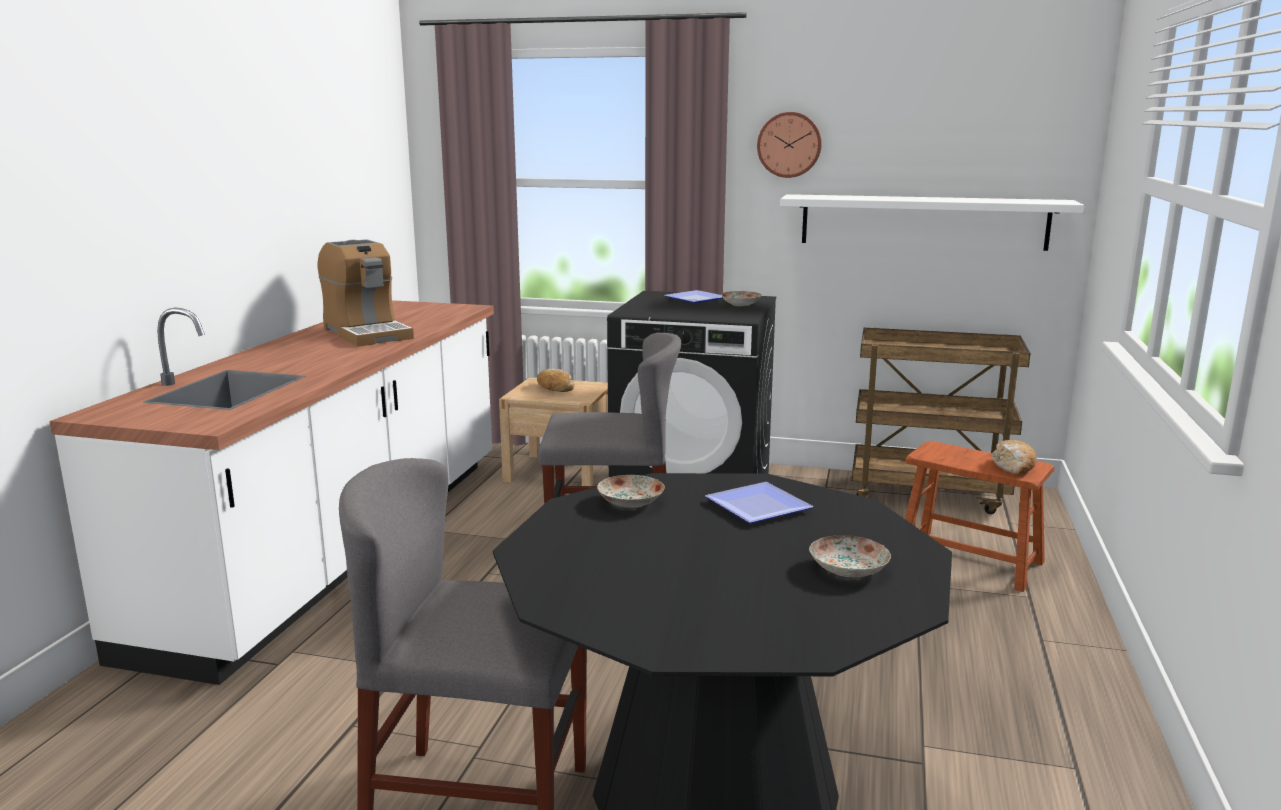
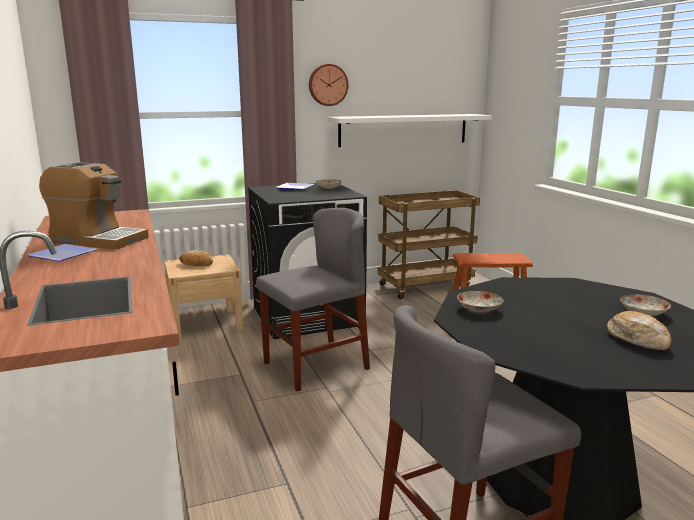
camera: 35 degrees left, 0 degrees up
plate [705,482,814,523] -> plate moved to [27,244,97,261]
bread [992,440,1036,474] -> bread moved to [607,311,672,350]

